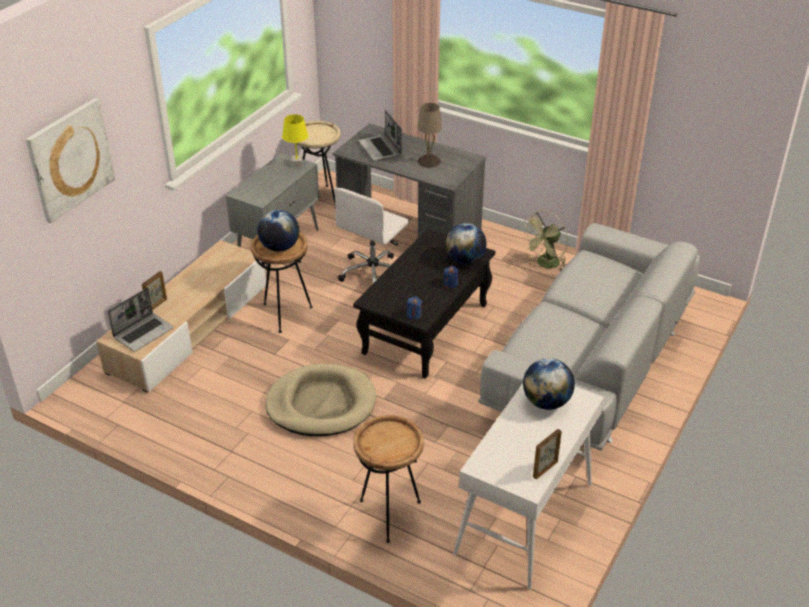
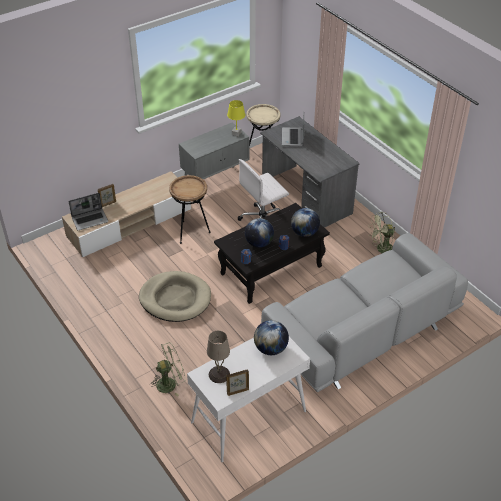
camera: 25 degrees right, 5 degrees up
picture [26,98,115,223] -> none
globe [257,210,299,252] -> globe moved to [245,218,274,248]
brown side table [353,415,424,543] -> green fan [150,342,186,397]
beige table lamp [417,103,442,168] -> beige table lamp moved to [207,331,230,383]

